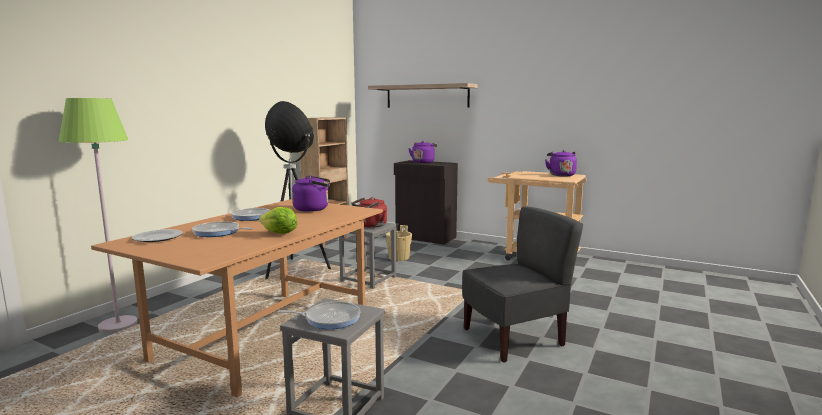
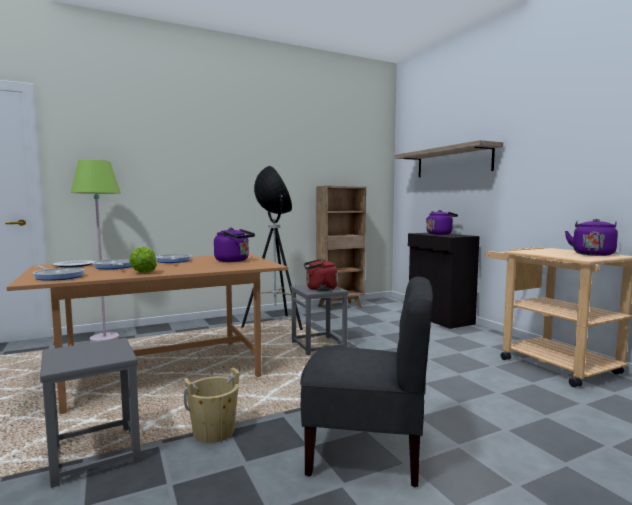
camera: 35 degrees right, 5 degrees down
frying pan [278,302,360,329] -> frying pan moved to [33,266,85,281]
beige bucket [386,225,412,261] -> beige bucket moved to [184,368,240,443]

